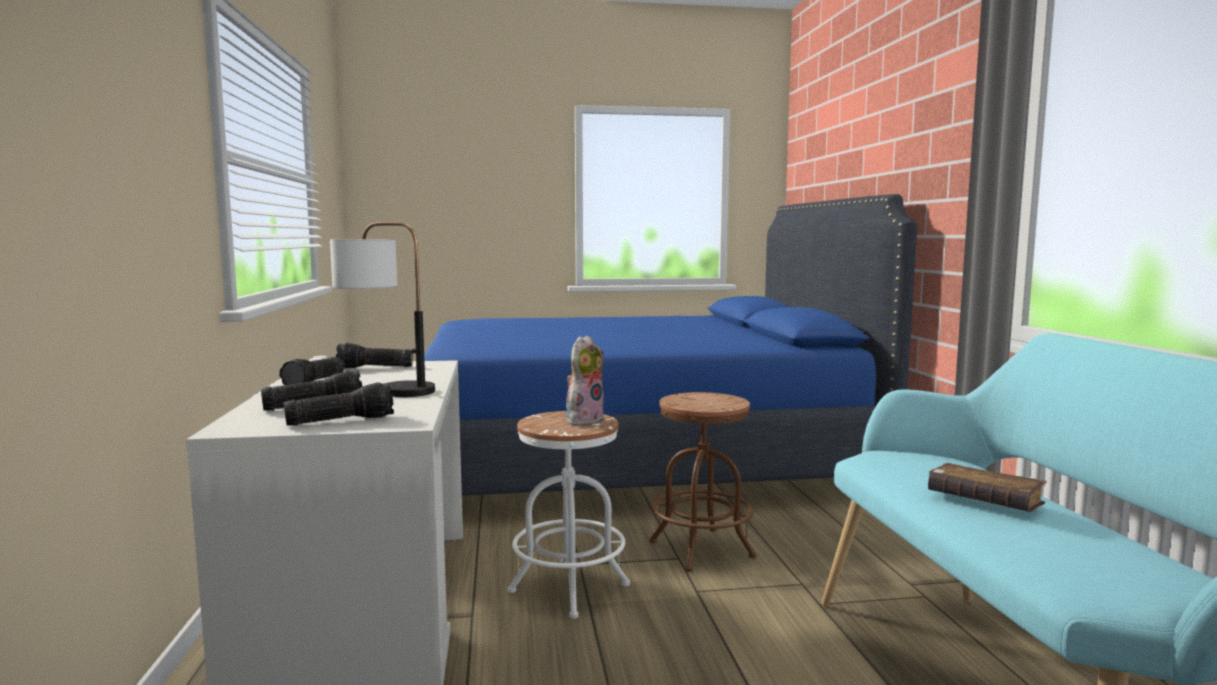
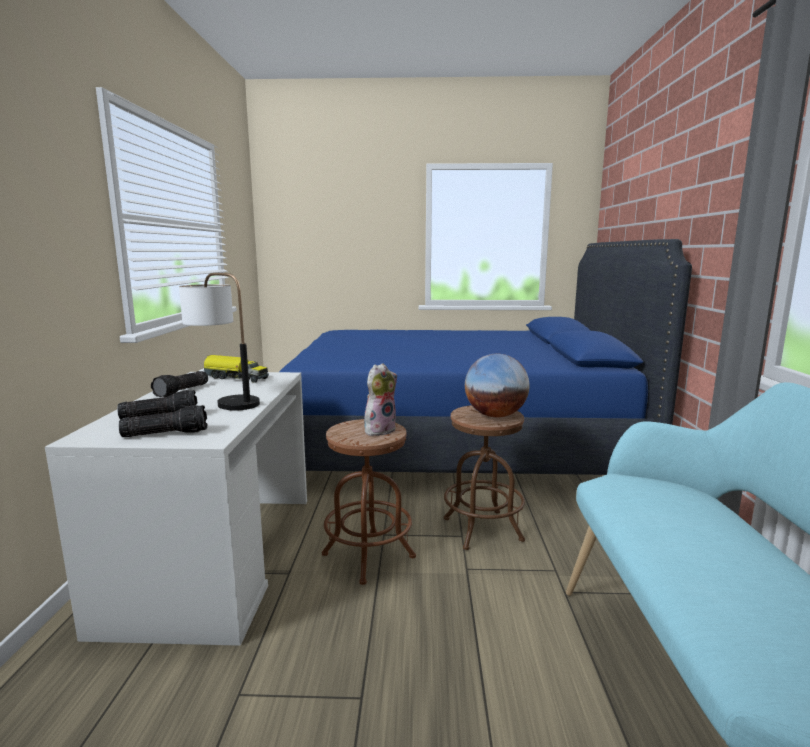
camera: 10 degrees right, 5 degrees up
flashlight [336,343,413,368] -> toy truck [204,355,269,383]
white stool [508,411,630,619] -> brown stool [322,419,416,585]
brown book [928,463,1047,512] -> none
none -> globe [465,354,530,417]

